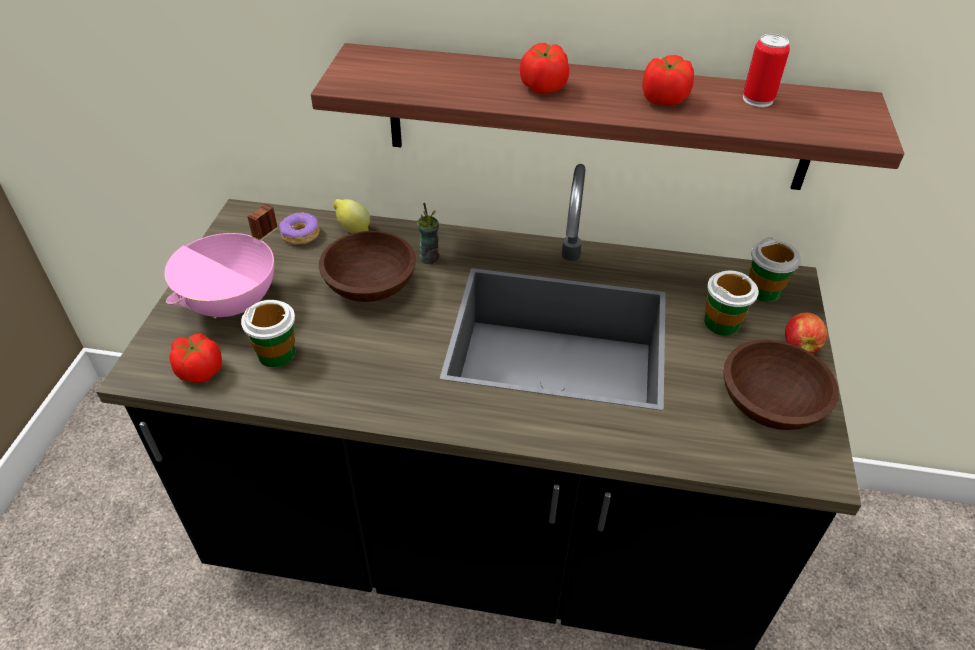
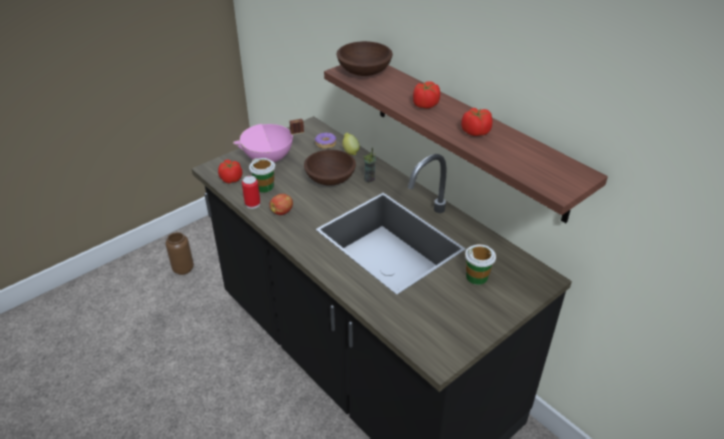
camera: 40 degrees right, 5 degrees down
brown bowl [723,340,839,430] -> brown bowl moved to [337,41,393,76]
can [743,34,790,107] -> can moved to [242,176,260,209]
cup [749,238,801,302] -> none
apple [785,313,827,353] -> apple moved to [269,194,293,215]
none -> brown vase [165,232,194,275]

